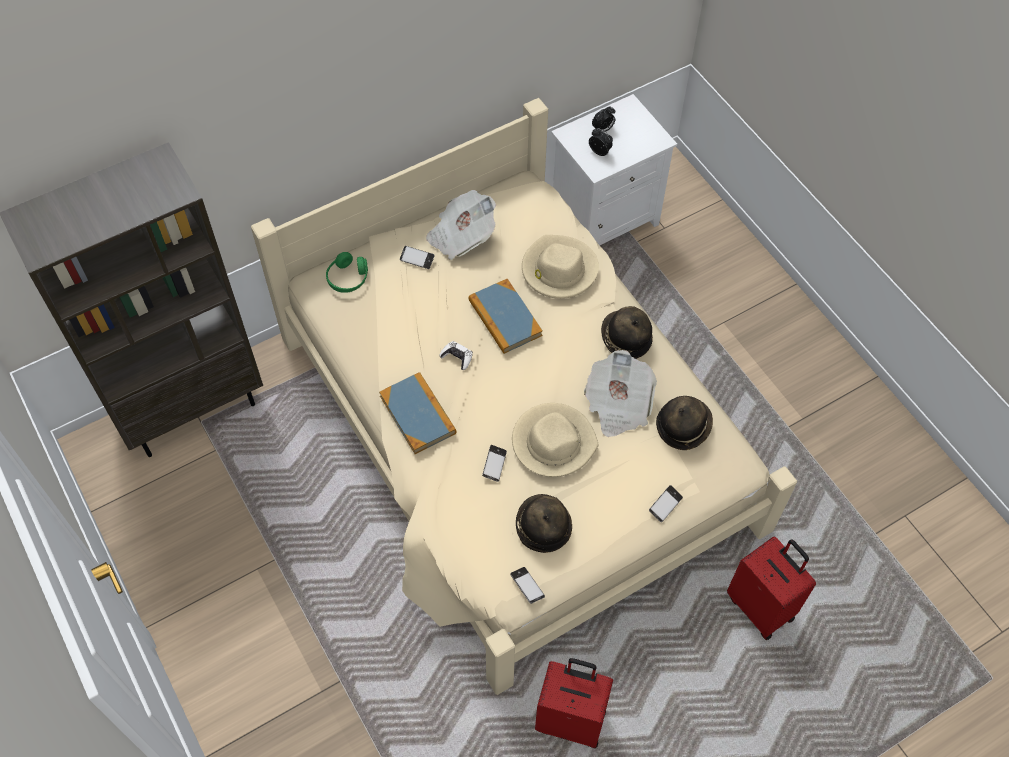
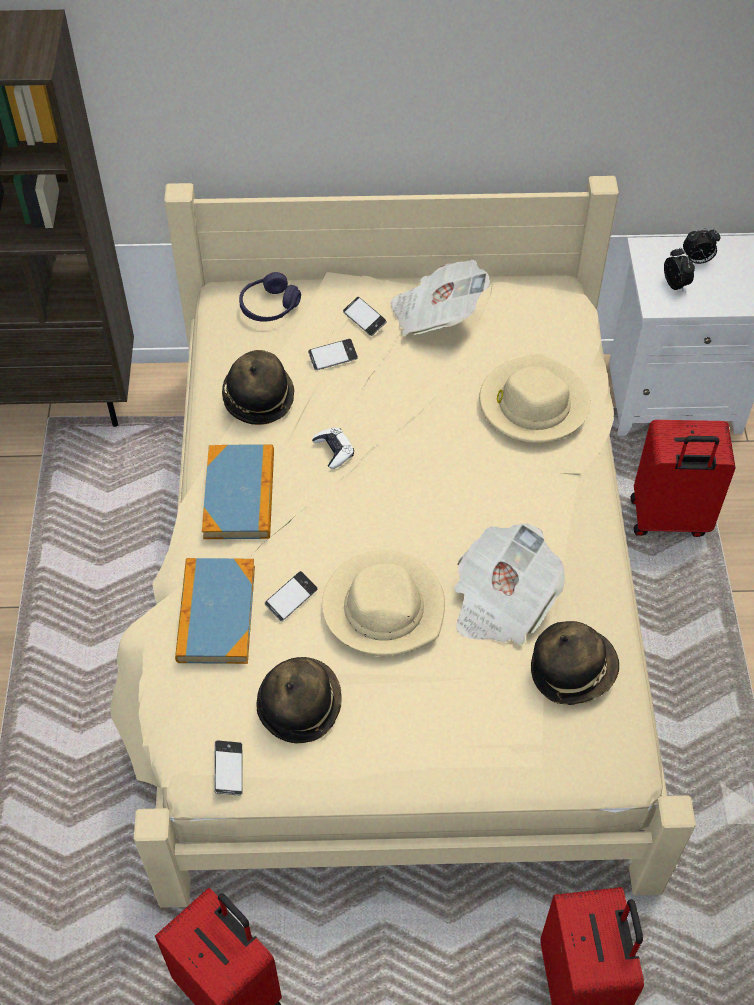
camera: 30 degrees right, 5 degrees down
green headphones [326,252,368,293] -> purple headphones [239,272,301,322]
book [468,279,543,354] -> book moved to [175,558,255,664]
hat [601,306,653,359] -> hat moved to [222,350,294,425]
phone [649,485,683,522] -> phone moved to [308,339,358,370]
none -> red suitcase [631,420,735,537]

